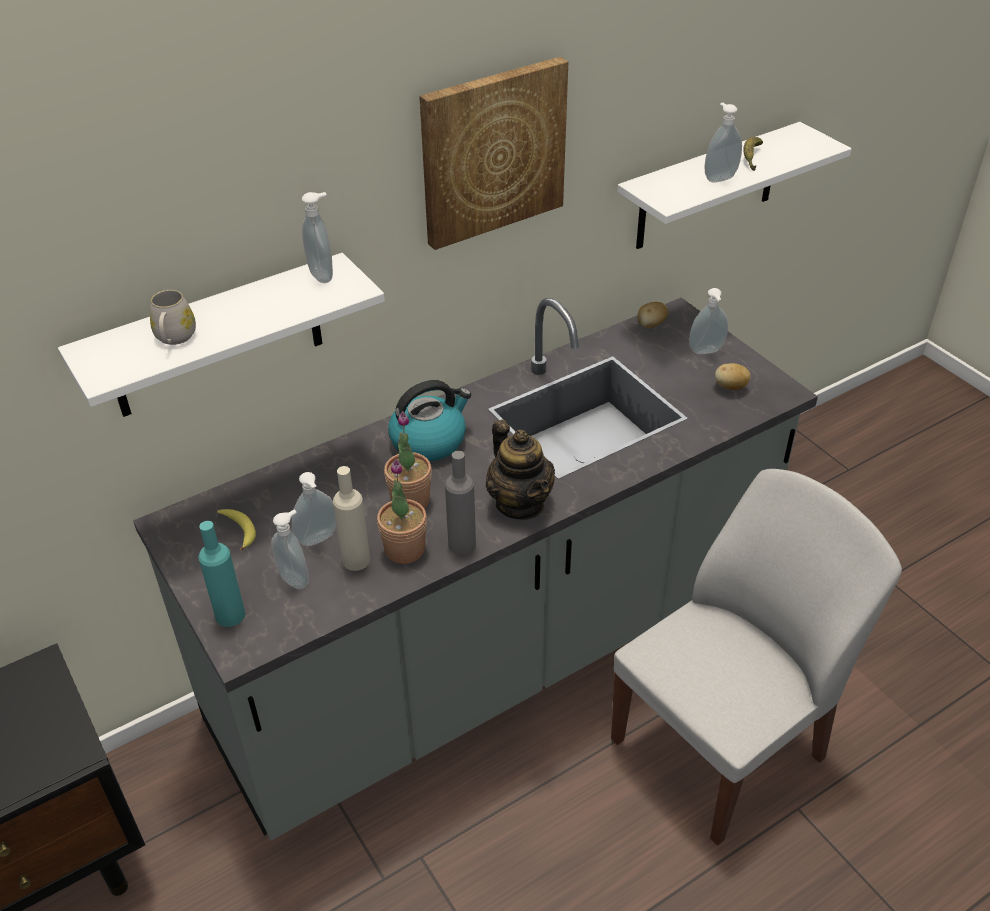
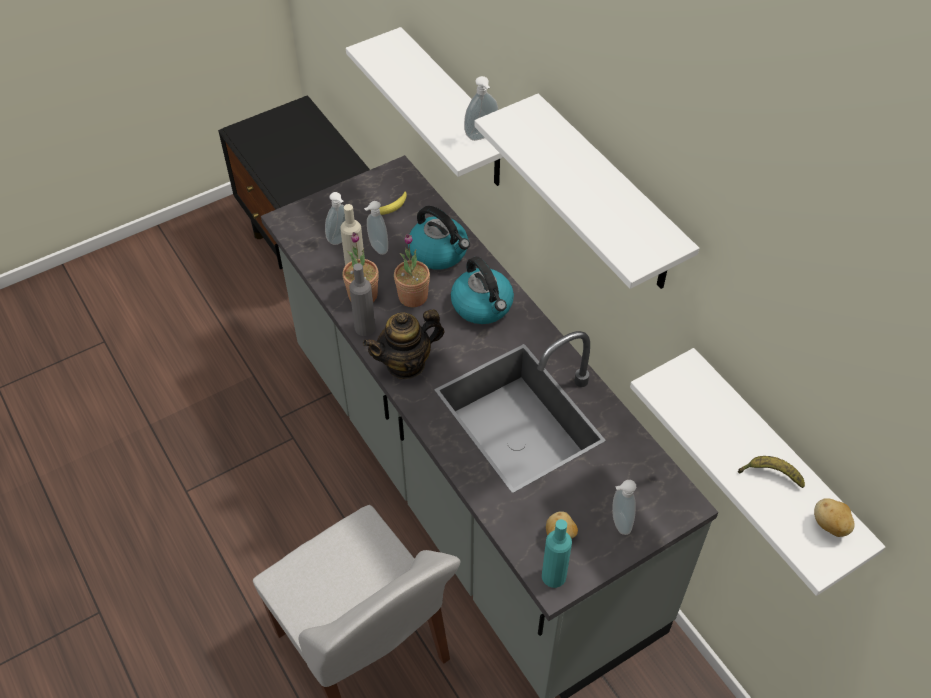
camera: 90 degrees right, 10 degrees up
white mug [150,290,196,345] -> none
turquoise bottle [198,521,245,627] -> turquoise bottle moved to [542,519,572,588]
picture [419,57,568,250] -> white shelf [475,94,699,289]
potato [637,302,668,328] -> potato moved to [814,498,855,537]
soap dispenser [704,103,742,182] -> none
none -> kettle [408,206,470,270]

